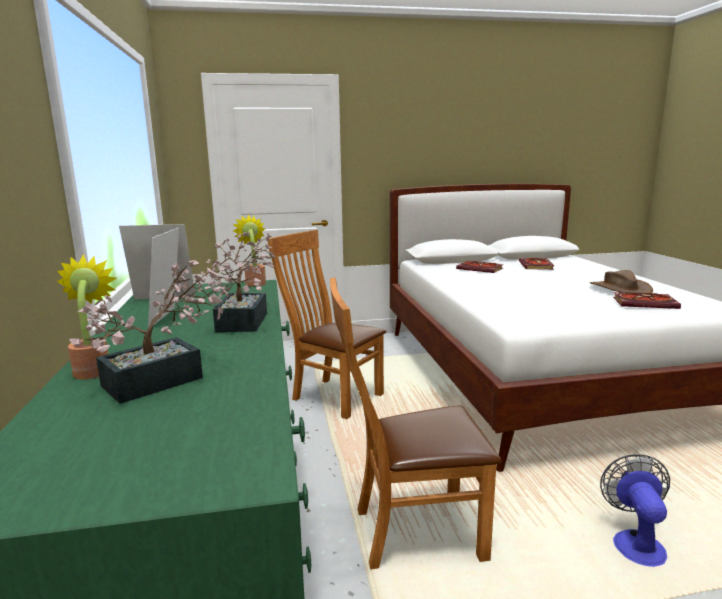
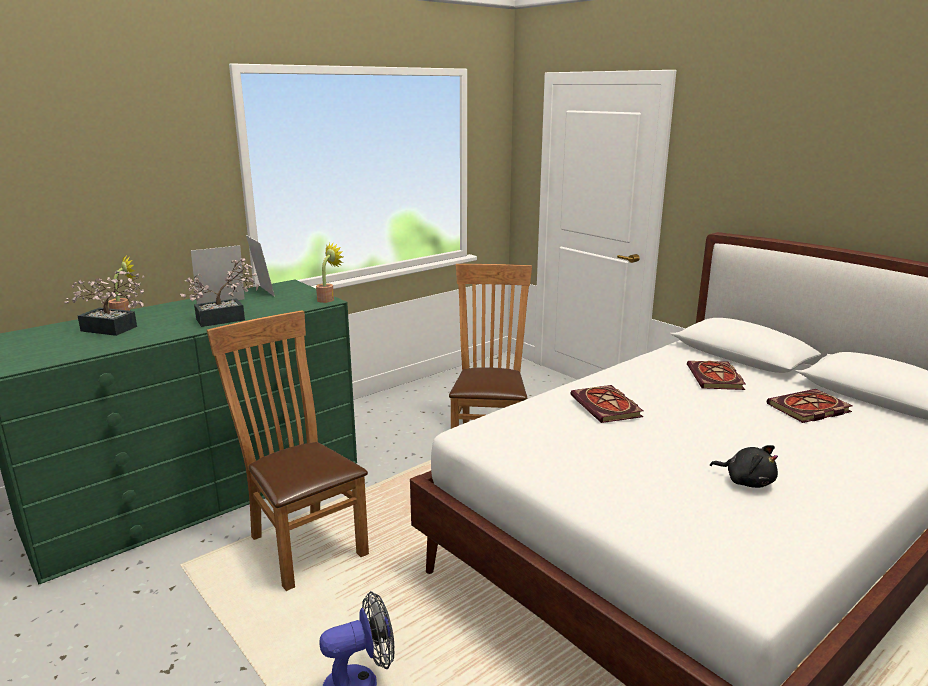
camera: 60 degrees right, 5 degrees up
brown hat [590,270,653,293] -> black plush toy [710,445,778,488]
book [613,292,681,309] -> book moved to [571,385,643,423]

